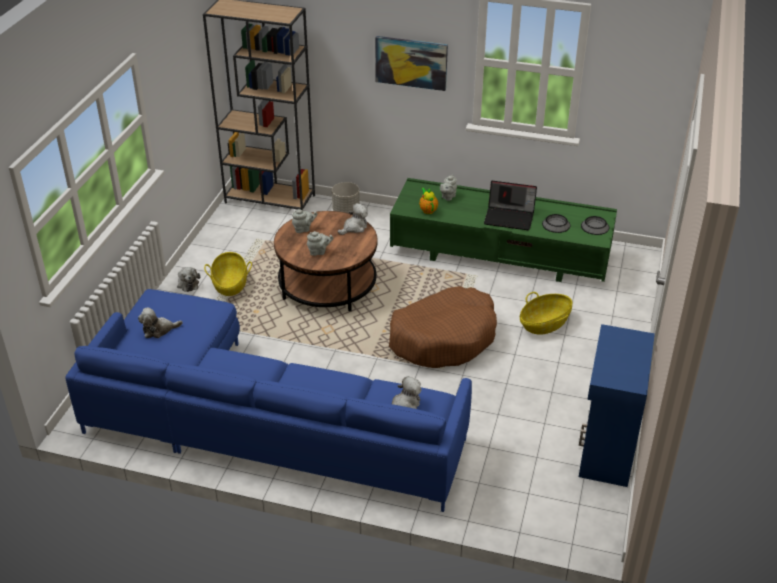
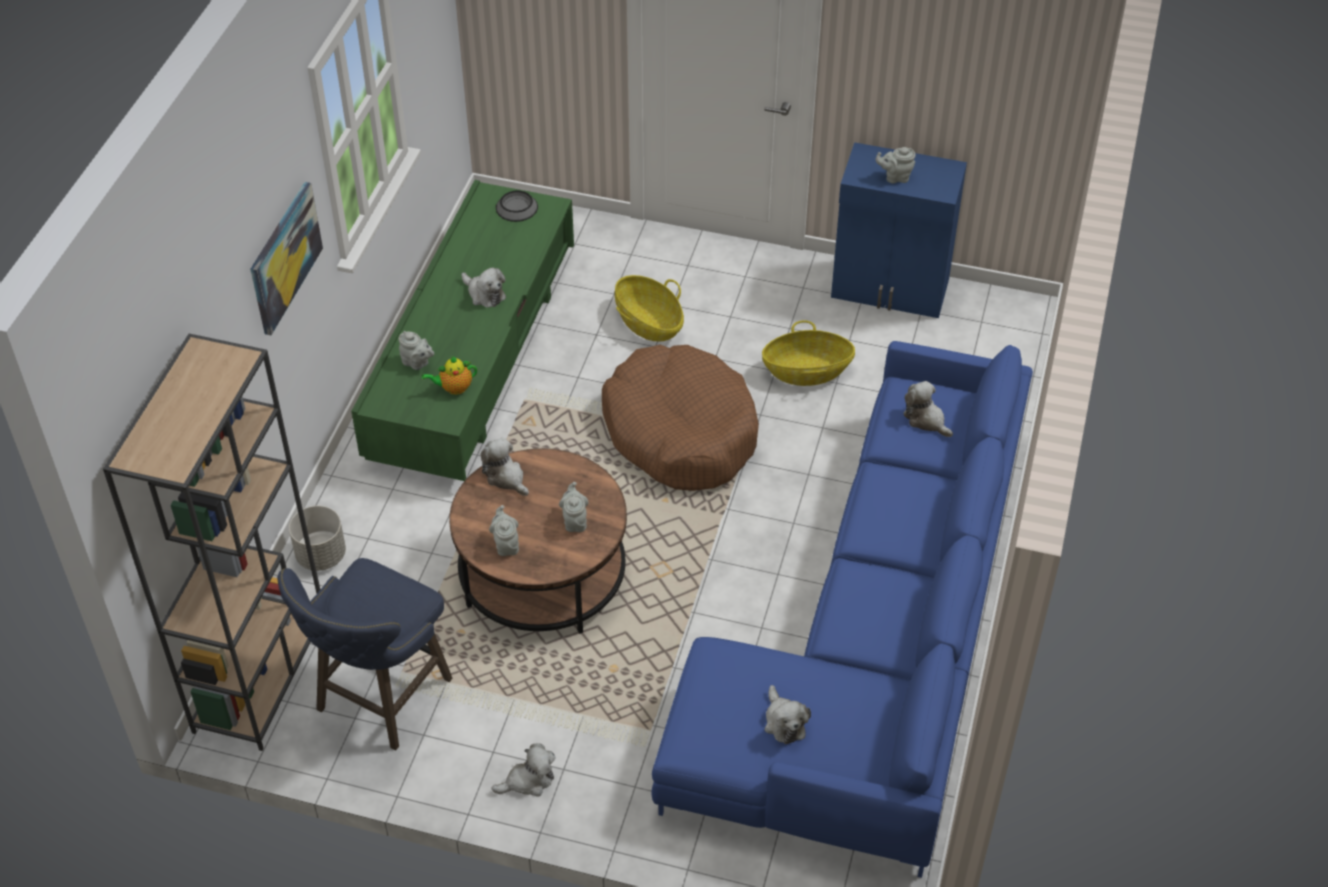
camera: 90 degrees left, 10 degrees up
basket [204,252,252,296] -> basket moved to [762,320,855,386]
laptop [484,181,537,230] -> plush toy [461,268,506,308]
bowl [542,214,570,233] -> none
none -> blue stool [278,558,453,751]
none -> grey teapot [876,147,915,183]

